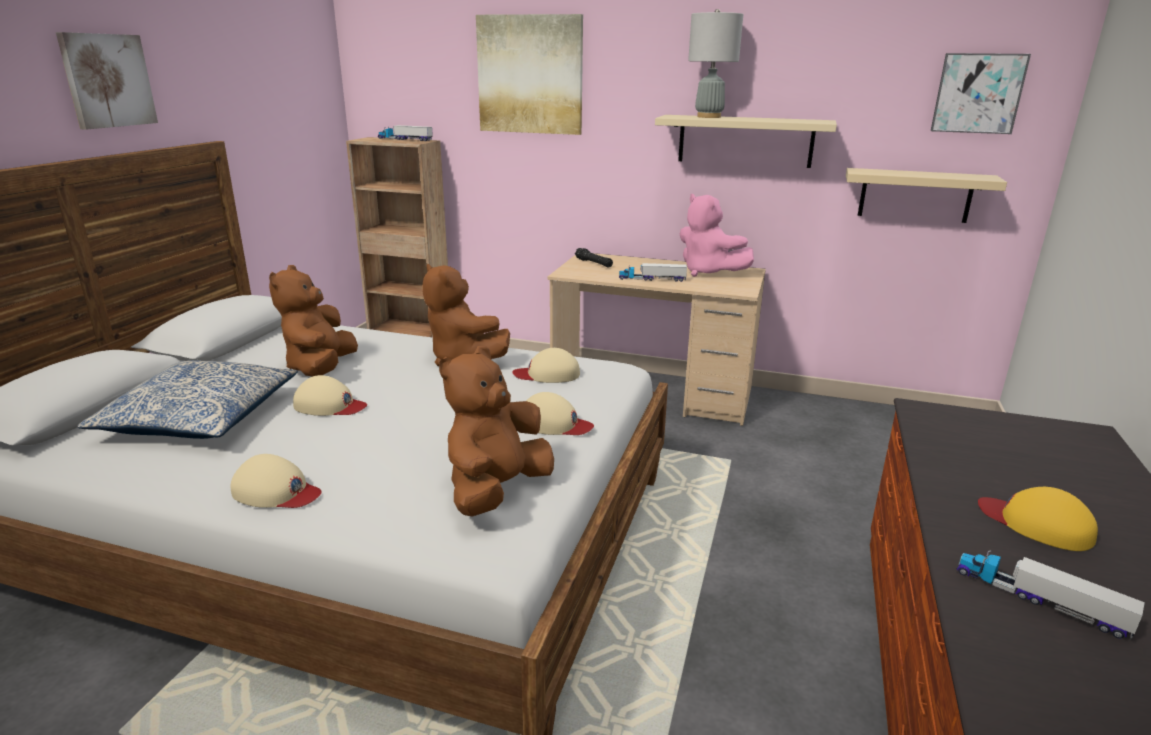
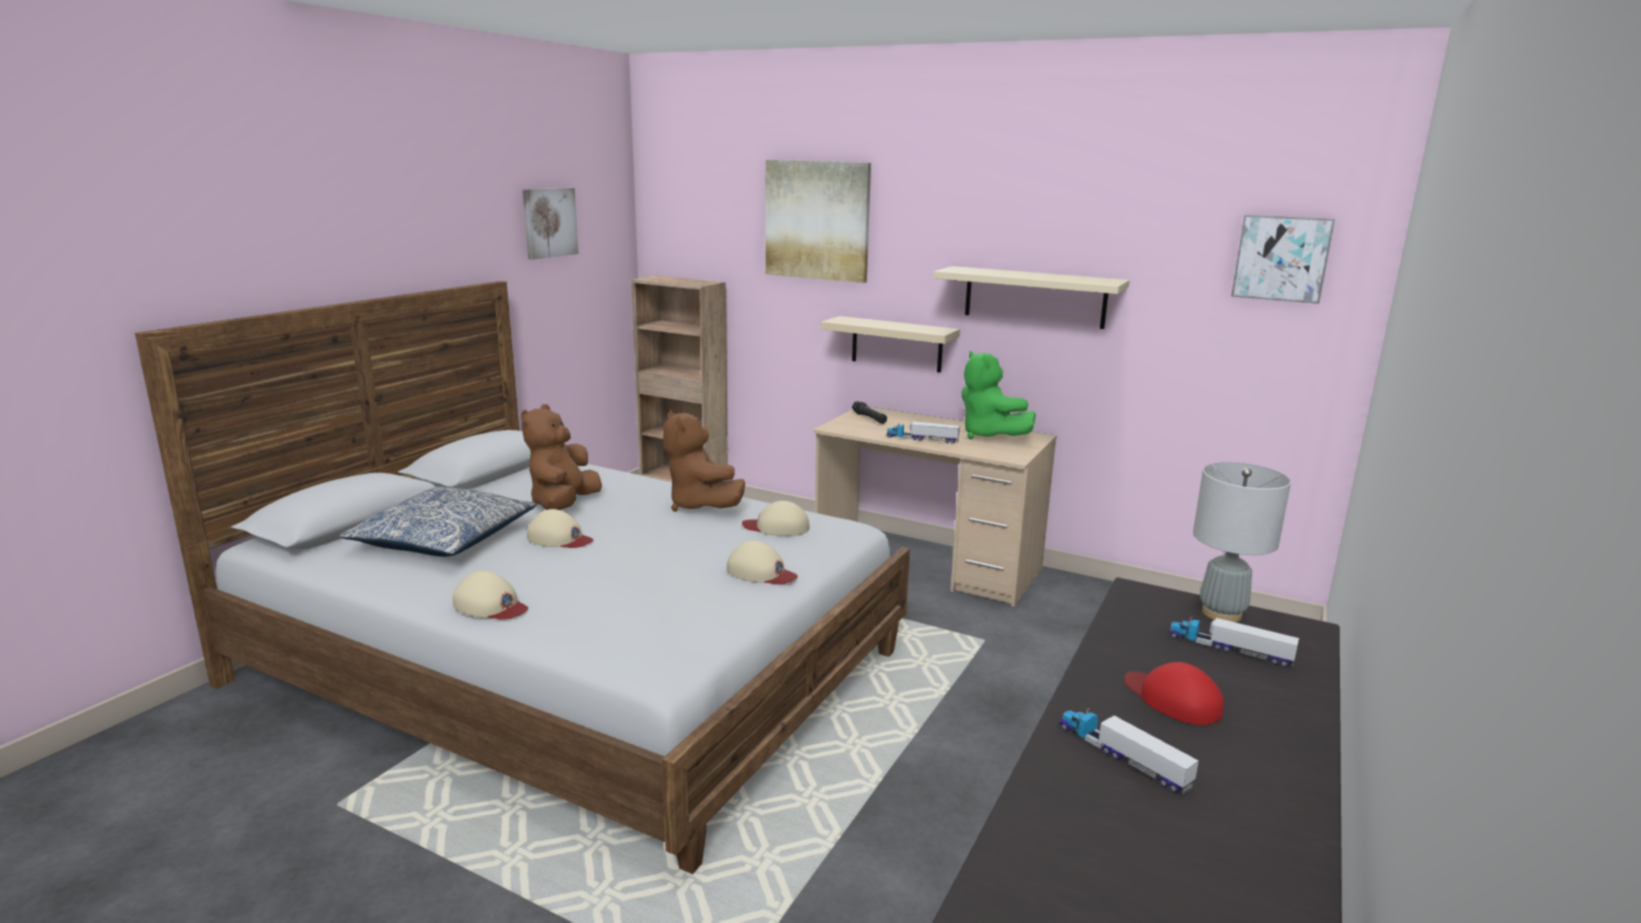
camera: 10 degrees right, 5 degrees down
picture [56,32,158,130] -> picture moved to [523,188,579,260]
toy truck [378,125,433,141] -> toy truck moved to [1169,616,1299,667]
brown plush toy [439,346,554,517] -> none
pink plush toy [680,194,754,277] -> green plush toy [962,351,1036,439]
grey table lamp [688,9,743,118] -> grey table lamp moved to [1193,462,1291,622]
beige shelf [846,168,1007,223] -> beige shelf moved to [821,316,960,373]
yellow cap [978,487,1098,551] -> red cap [1124,662,1224,725]

